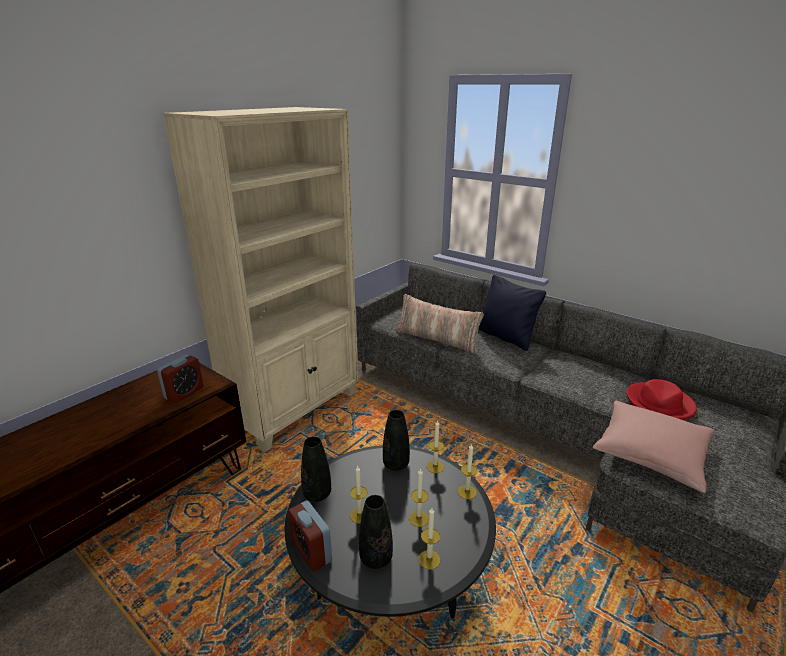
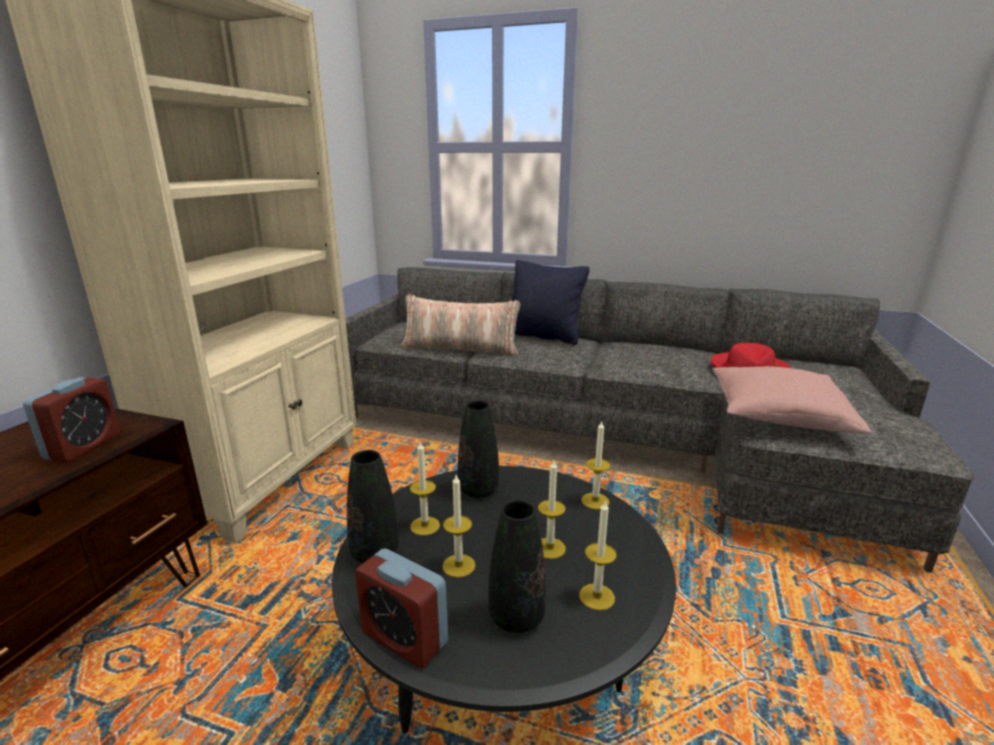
camera: 20 degrees left, 5 degrees down
candle [426,420,444,473] -> candle moved to [410,442,440,536]

